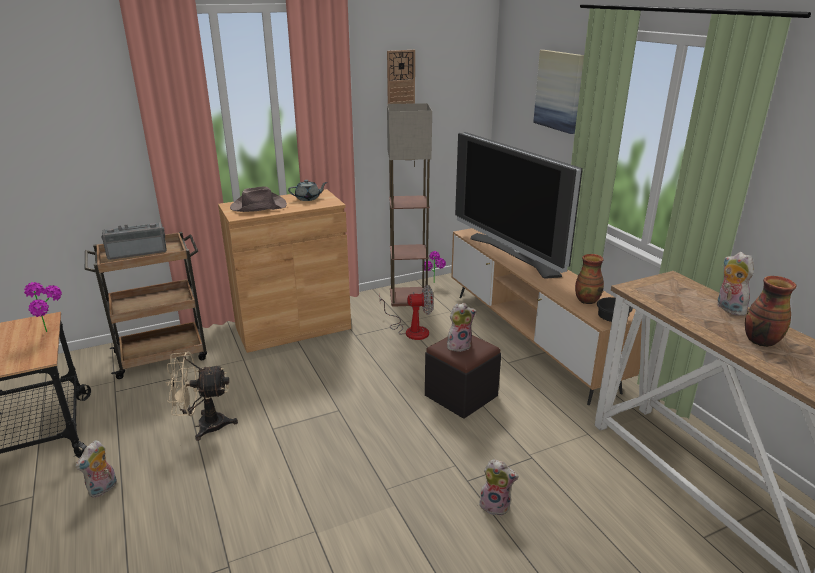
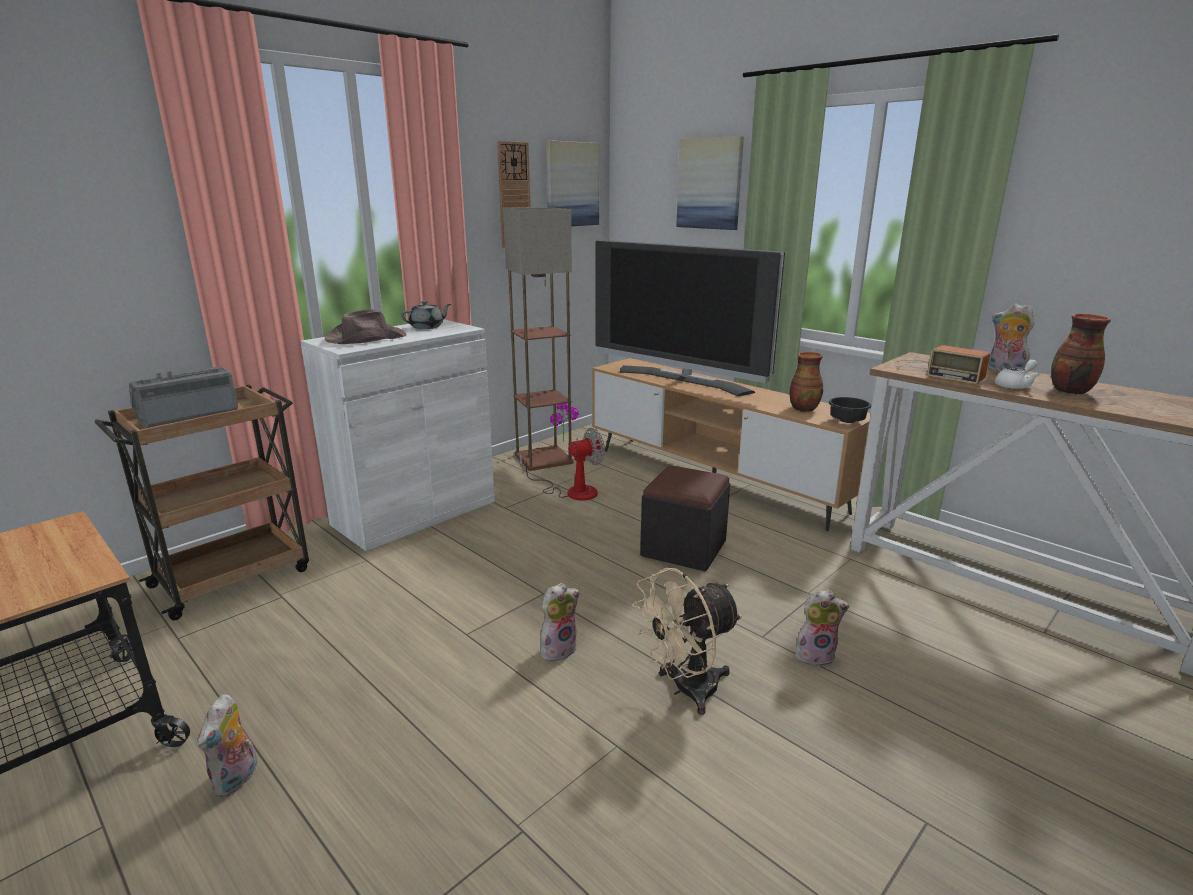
camera: 20 degrees left, 5 degrees down
potted plant [24,282,62,332] -> none
beige fan [166,351,238,441] -> beige fan moved to [632,568,742,715]
brown cabinet [218,189,351,353] -> white cabinet [300,319,495,551]
plush toy [447,303,477,352] -> plush toy moved to [540,583,580,661]
none -> picture [546,140,599,226]
none -> radio [893,345,990,384]
none -> white teapot [995,360,1040,389]

